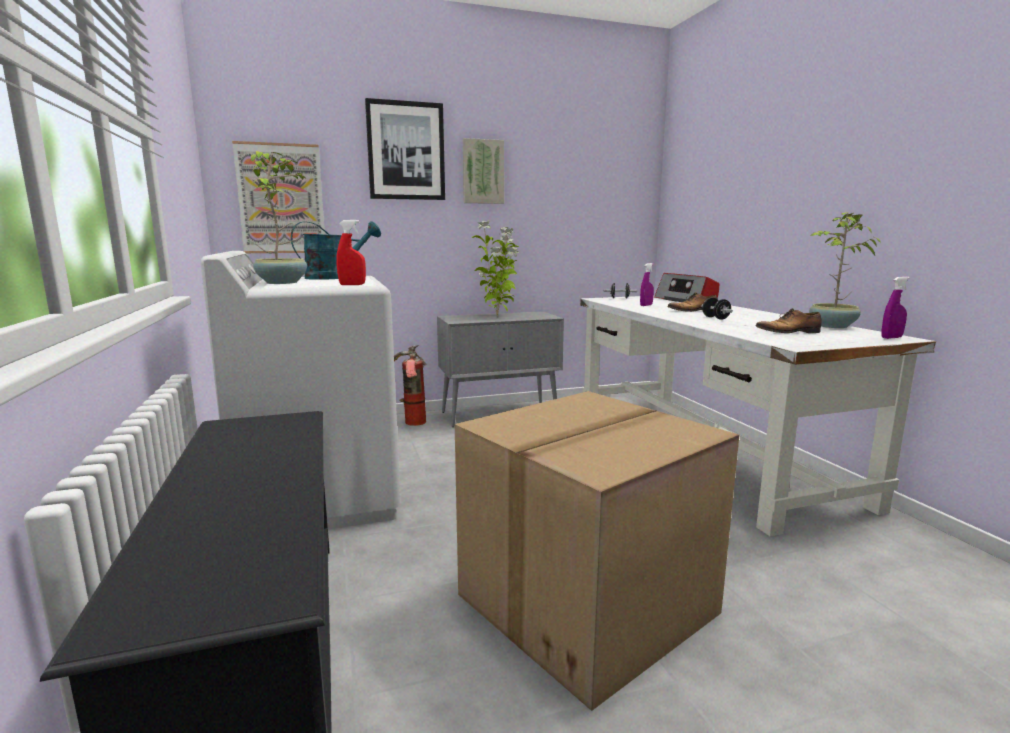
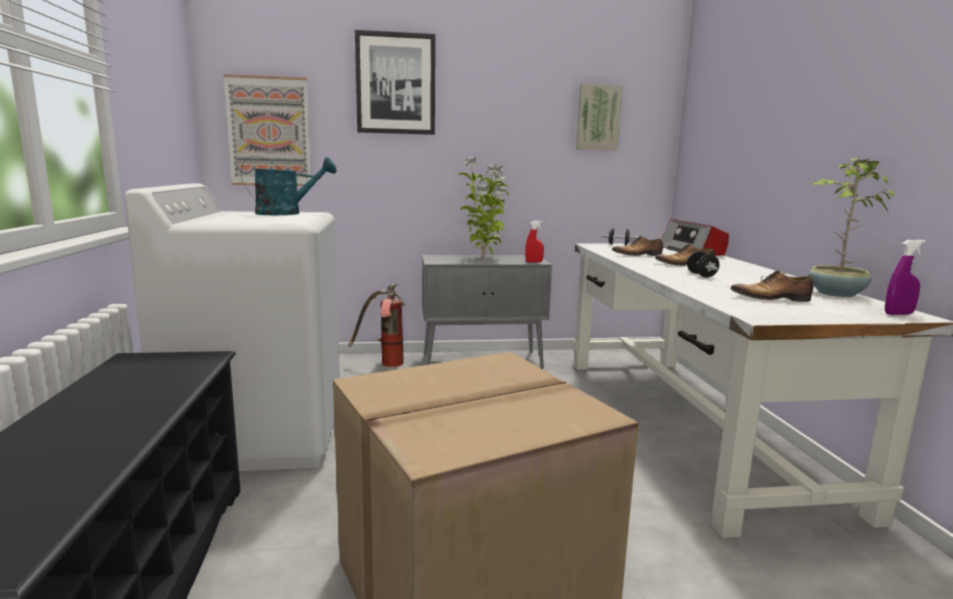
camera: 10 degrees right, 0 degrees up
potted plant [251,151,307,284] -> none
red spray bottle [336,220,366,285] -> red spray bottle moved to [525,221,544,263]
picture [463,138,504,204] -> picture moved to [576,84,623,150]
purple spray bottle [640,263,654,306] -> shoe [612,236,663,256]

